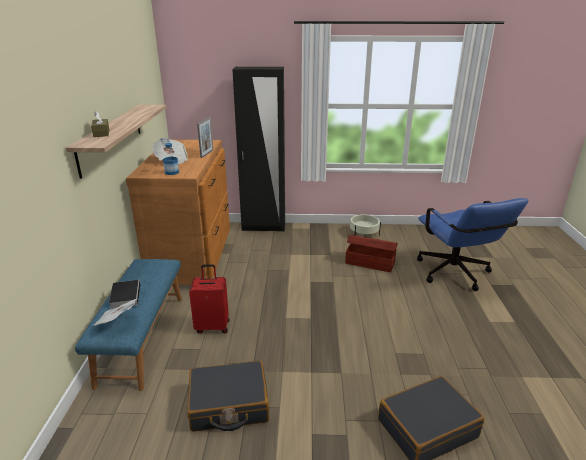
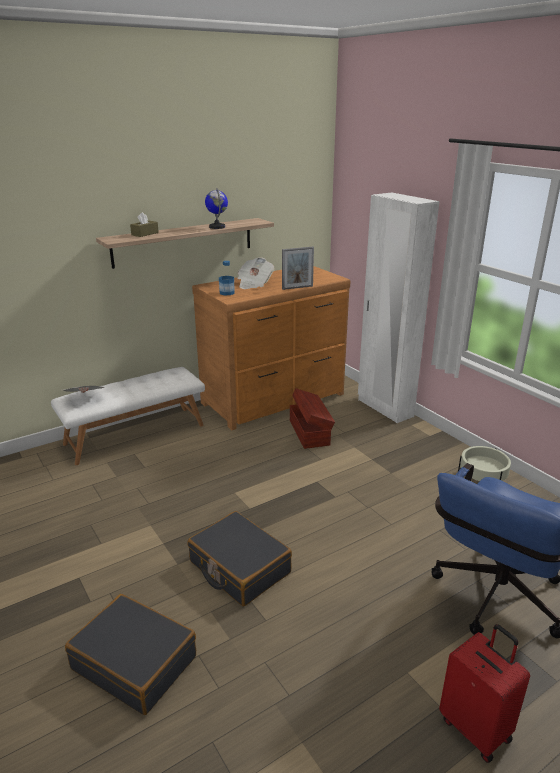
camera: 55 degrees right, 0 degrees up
blue bench [75,259,182,391] -> white bench [51,367,205,465]
book [109,280,140,309] -> none
black suitcase [188,360,269,432] -> black suitcase moved to [188,511,292,606]
red suitcase [189,264,229,334] -> red suitcase moved to [439,624,530,763]
black wardrobe [232,67,285,231] -> white wardrobe [358,192,439,423]
brown storage box [345,235,397,272] -> brown storage box moved to [290,388,335,449]
none -> globe [205,188,228,229]

